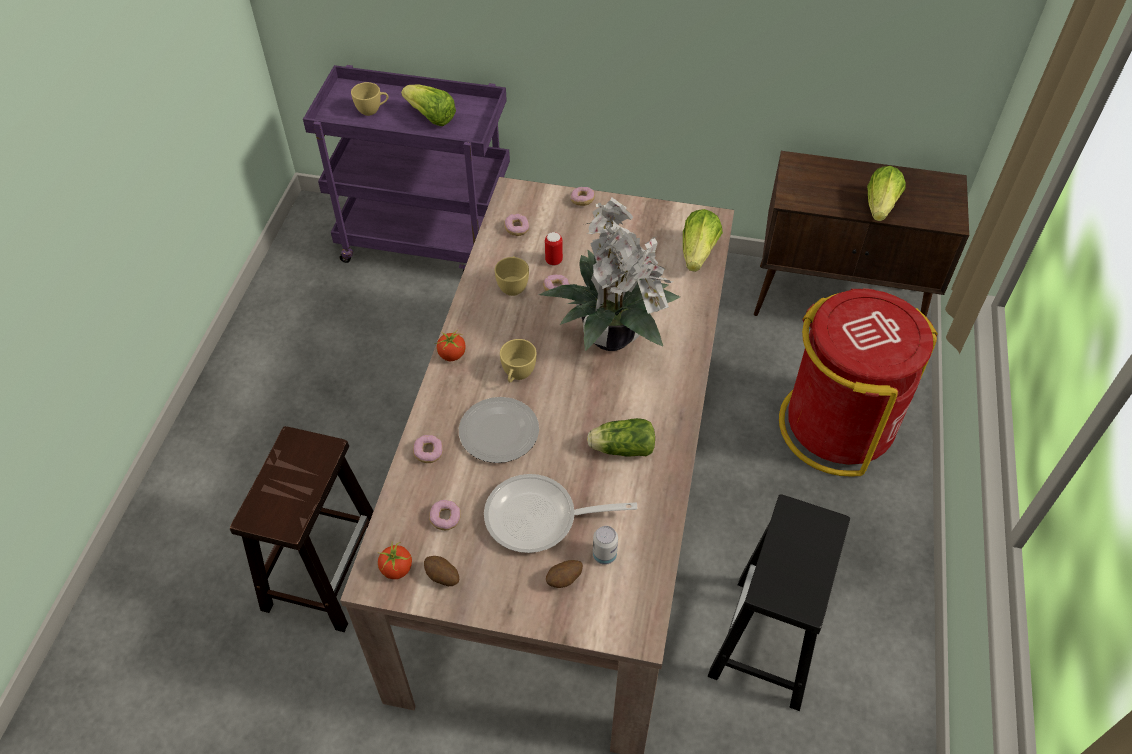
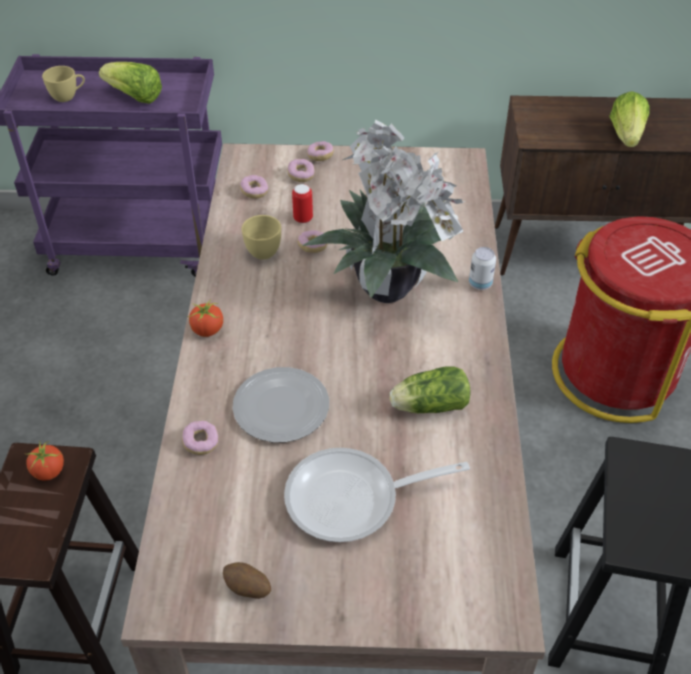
camera: 10 degrees left, 5 degrees down
tomato [377,542,412,579] -> tomato moved to [26,440,64,480]
donut [429,500,461,530] -> donut moved to [287,159,315,182]
yellow cup [500,339,536,382] -> none
potato [546,560,583,588] -> none
can [593,526,618,565] -> can moved to [469,247,496,290]
lettuce [683,209,723,272] -> none

